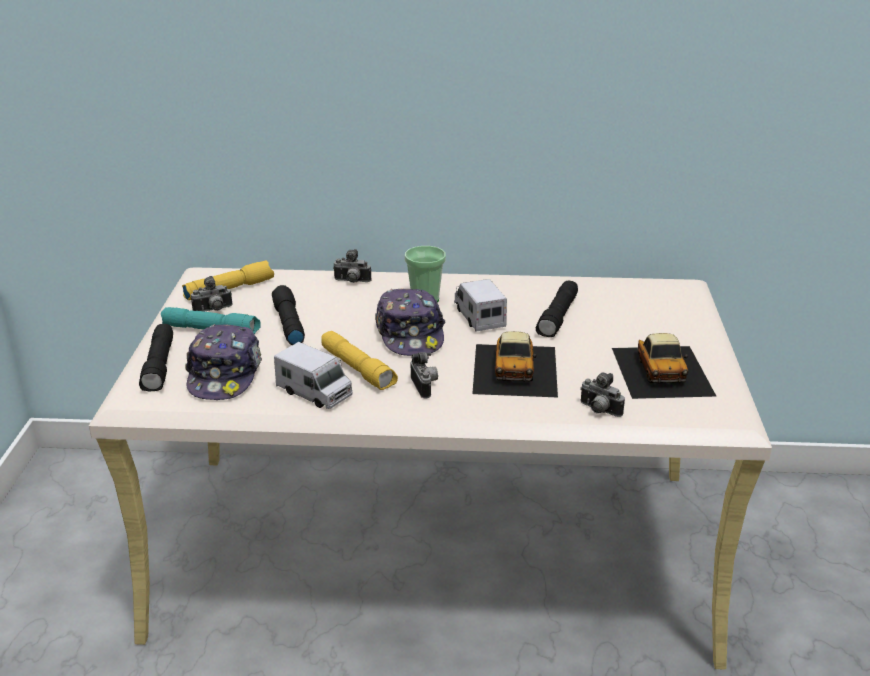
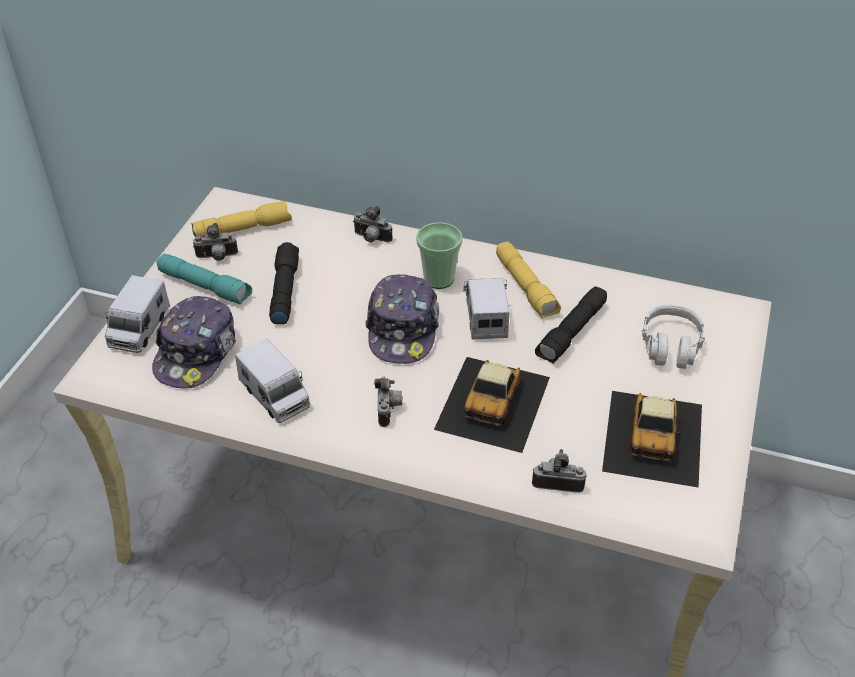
camera: 15 degrees right, 15 degrees up
black flashlight [139,324,173,391] -> toy truck [105,275,170,353]
yellow flashlight [321,331,398,390] -> yellow flashlight moved to [496,241,561,318]
camera [580,373,625,417] -> camera turned 135 degrees clockwise [532,449,587,493]
none -> grey headphones [642,304,705,369]

